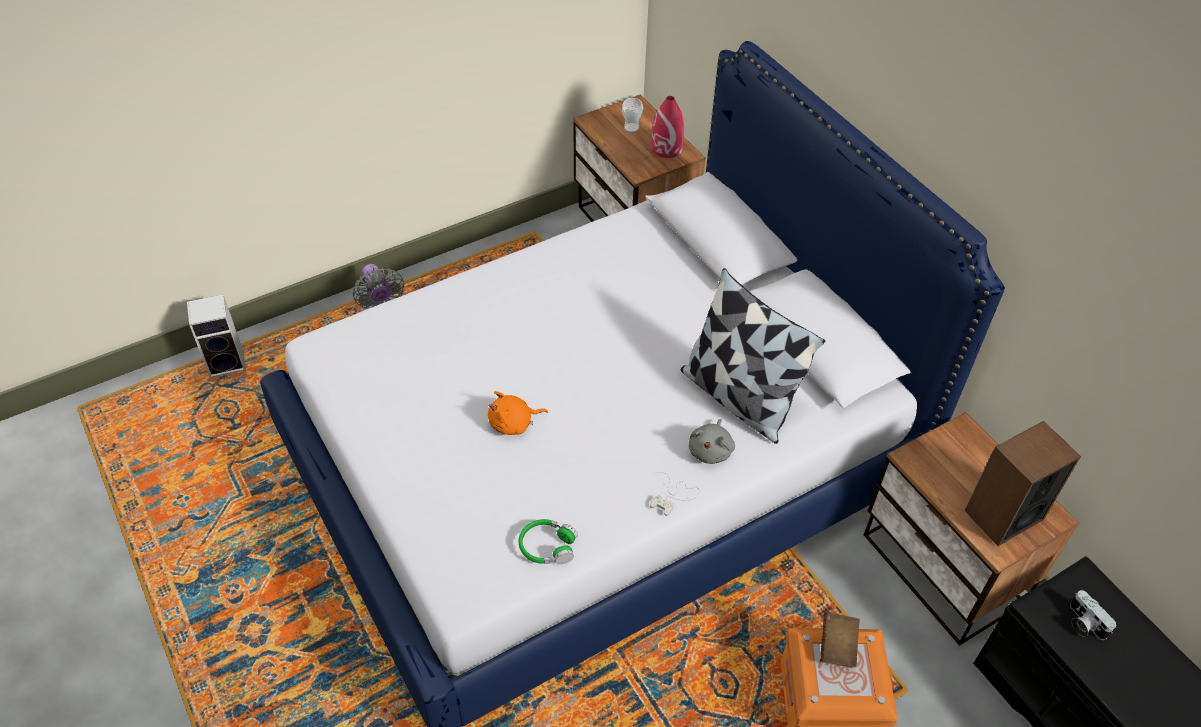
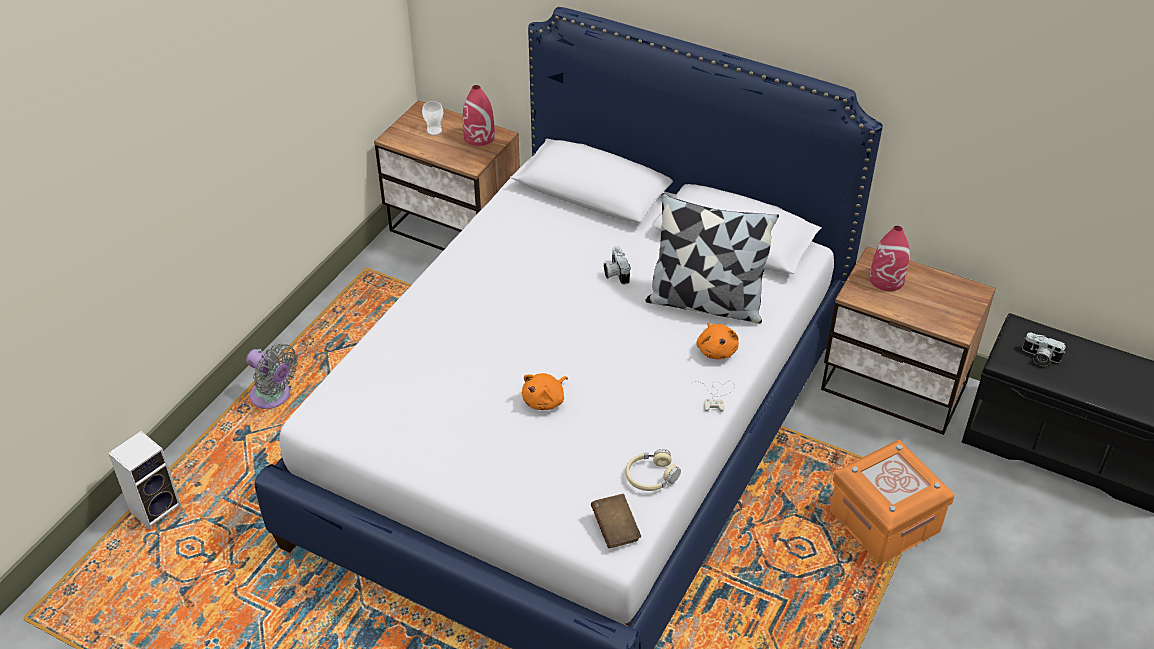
camera: 30 degrees left, 5 degrees down
green headphones [518,519,578,564] -> beige headphones [625,449,681,491]
grey plush toy [689,419,735,464] -> orange plush toy [696,323,739,359]
brown book [820,613,860,668] -> brown book moved to [591,494,641,548]
speaker [965,421,1081,546] -> none
none -> camera [604,246,631,285]
none -> red vase [869,226,910,291]

